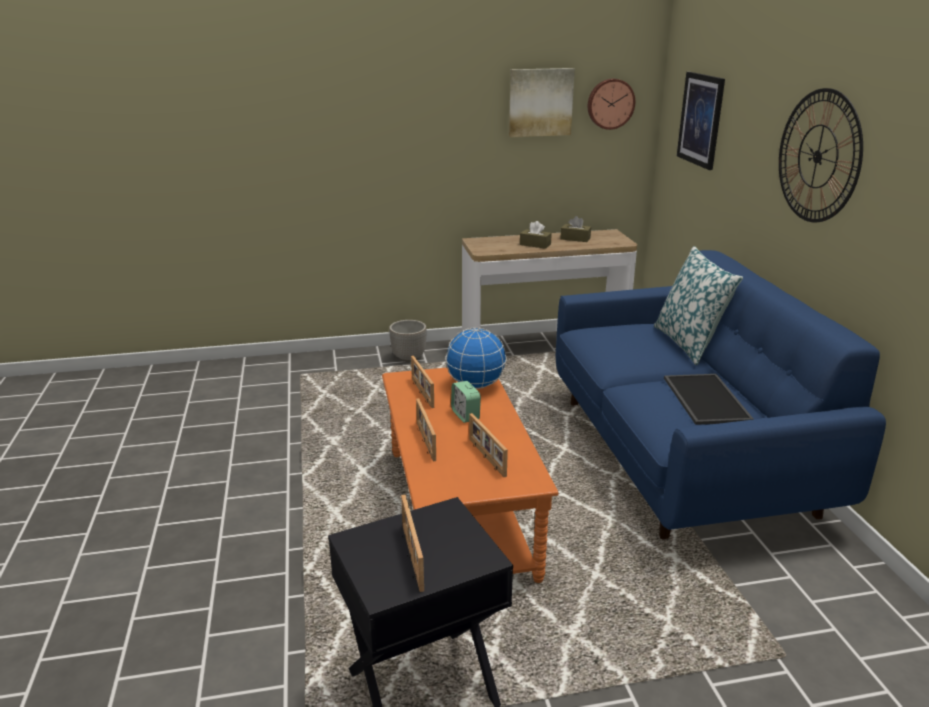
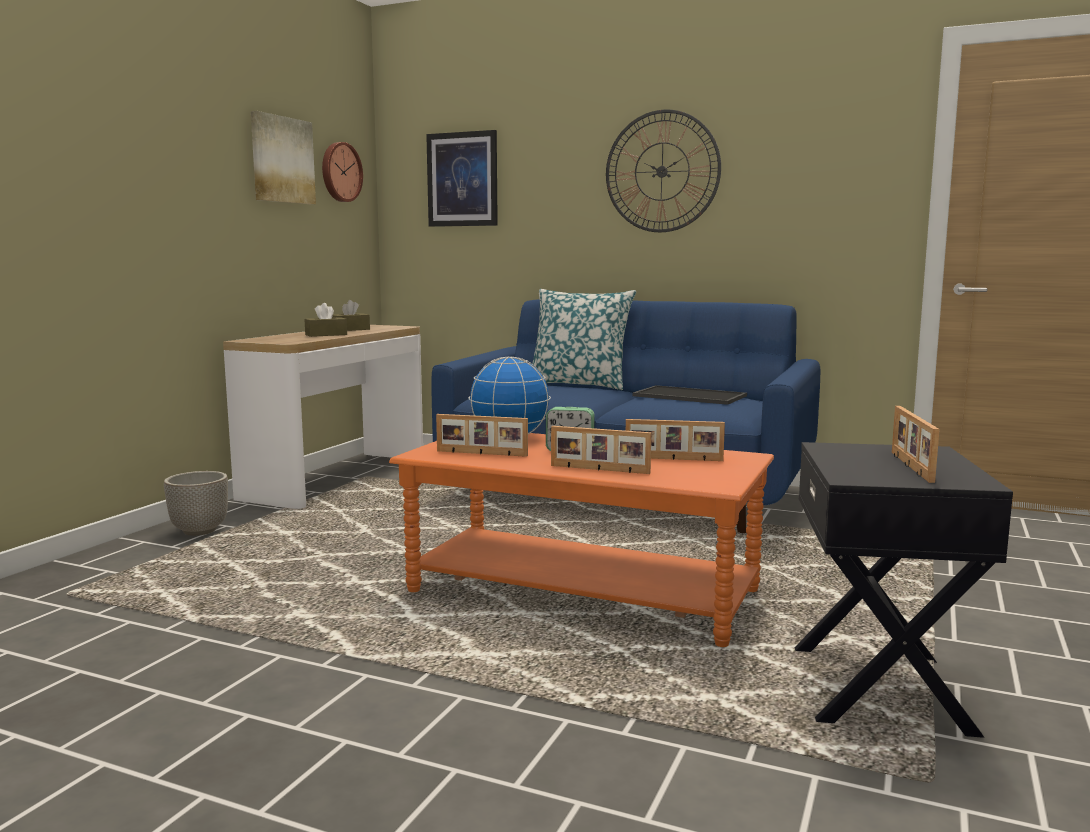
camera: 55 degrees left, 15 degrees down
picture frame [401,495,424,592] -> picture frame turned 75 degrees clockwise [892,406,940,483]

